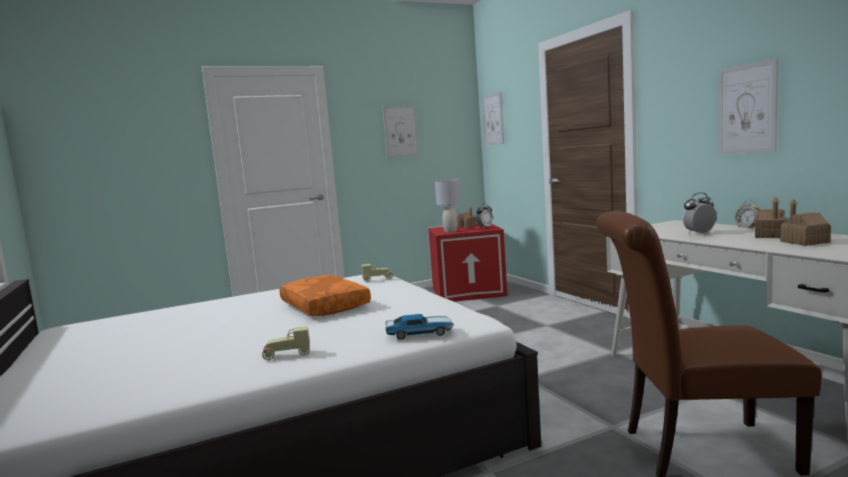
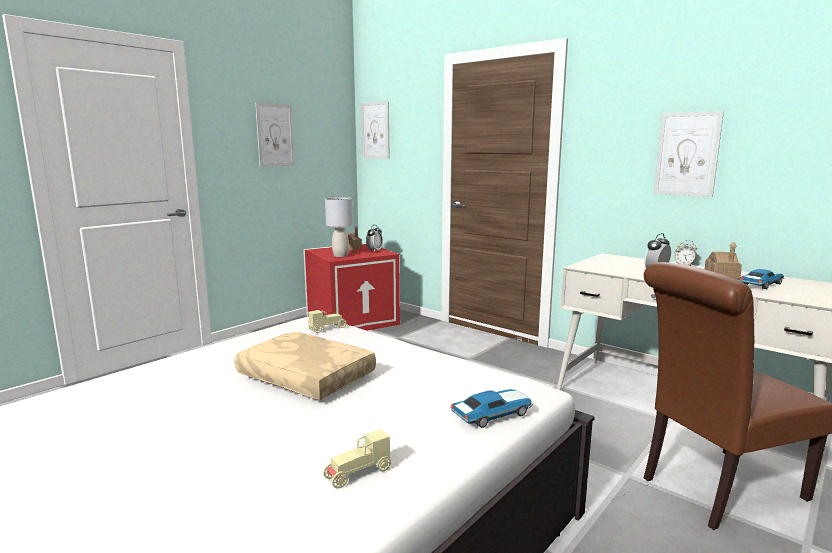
camera: 25 degrees left, 5 degrees up
orange pillow [279,275,371,316] -> beige pillow [234,332,376,400]
toy house [780,198,831,246] -> toy car [739,269,784,289]

